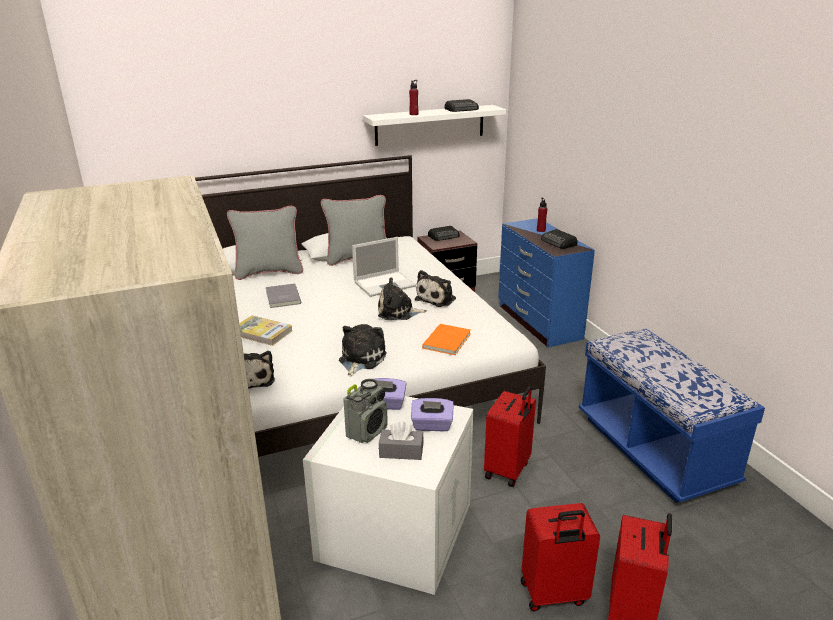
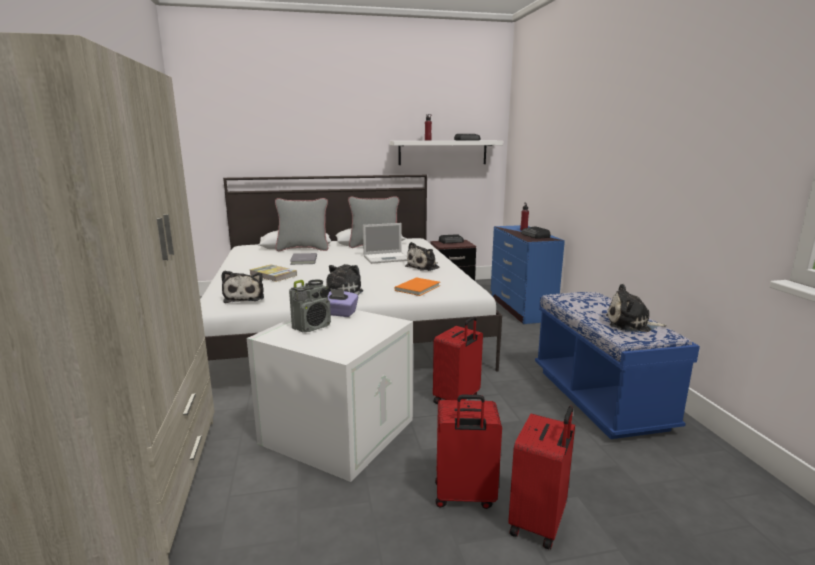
camera: 10 degrees right, 10 degrees down
plush toy [378,277,427,320] -> plush toy moved to [606,284,666,332]
grey tissue box [379,421,424,460] -> none
purple tissue box [411,398,454,431] -> none

